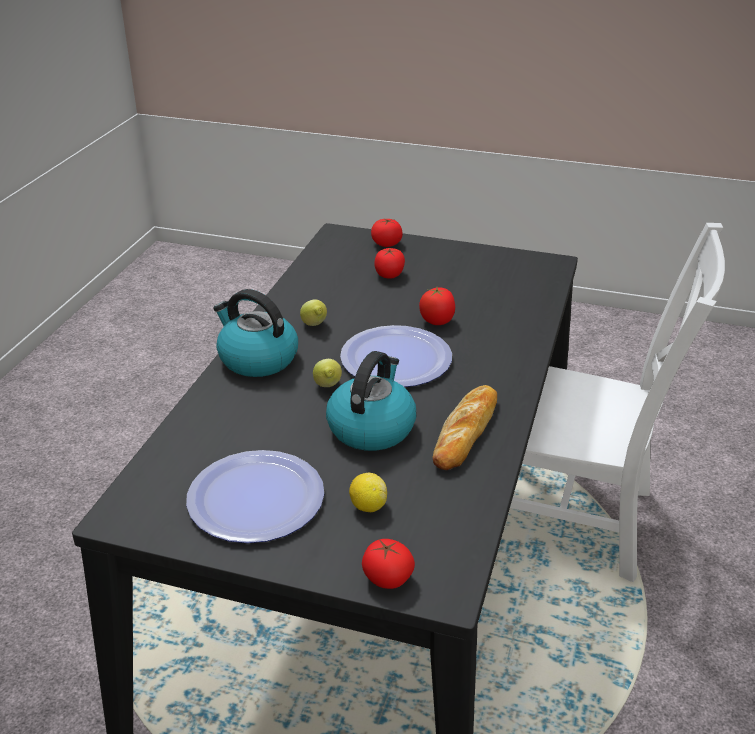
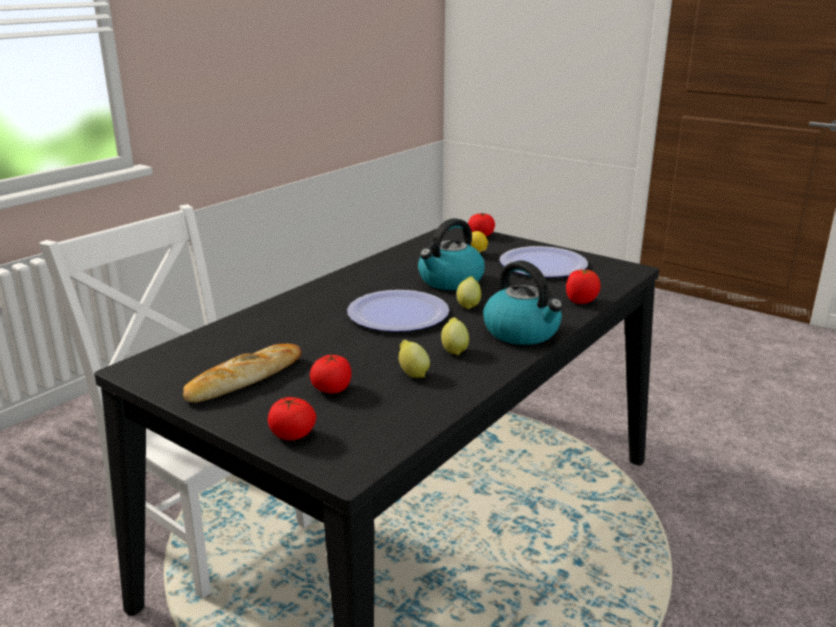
camera: 160 degrees left, 10 degrees down
tomato [419,287,455,325] -> tomato moved to [566,269,601,304]
bread [432,385,497,470] -> bread moved to [183,344,301,403]
none -> lemon [399,340,430,378]

